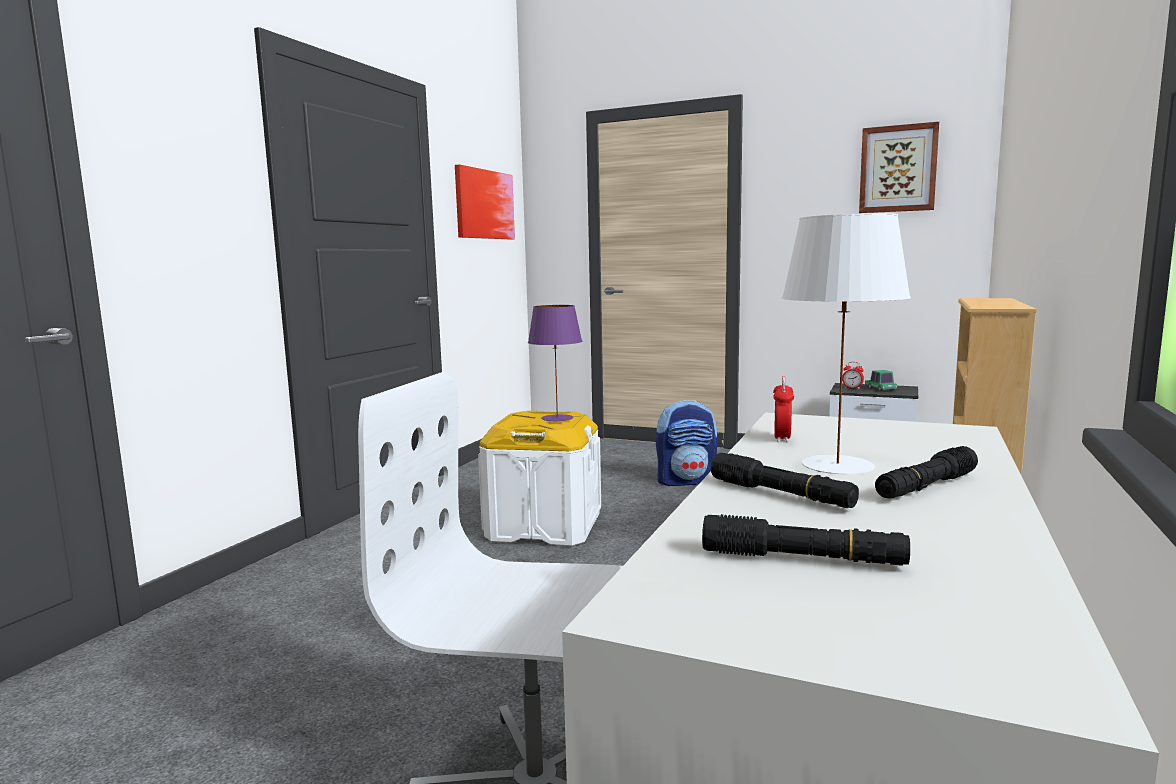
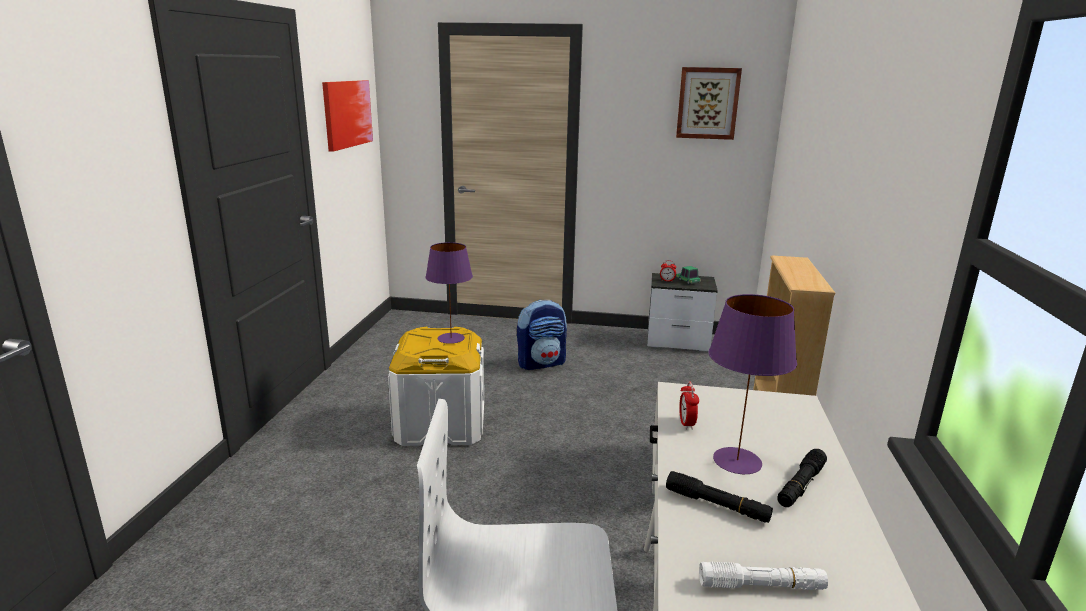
camera: 15 degrees left, 10 degrees up
black flashlight [702,514,910,566] -> white flashlight [699,562,828,590]
white table lamp [782,213,911,474] -> purple table lamp [709,294,797,474]

